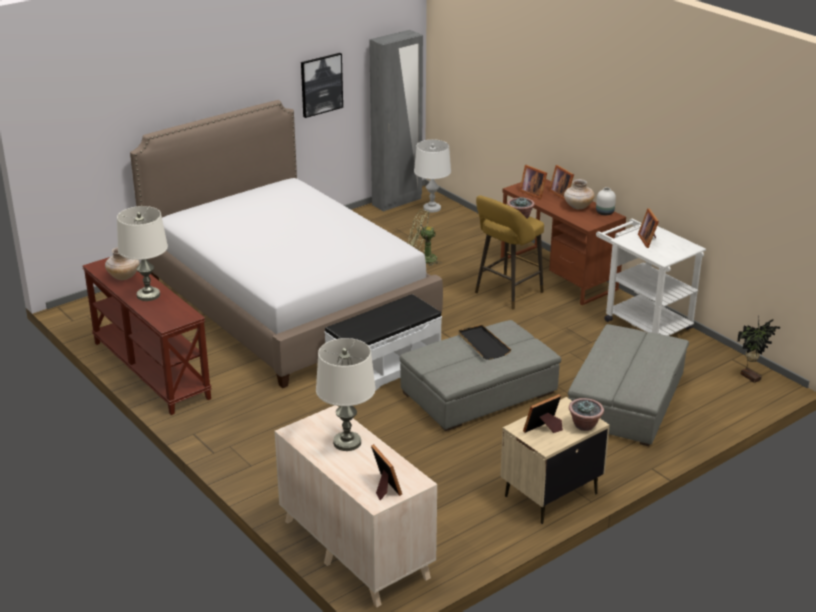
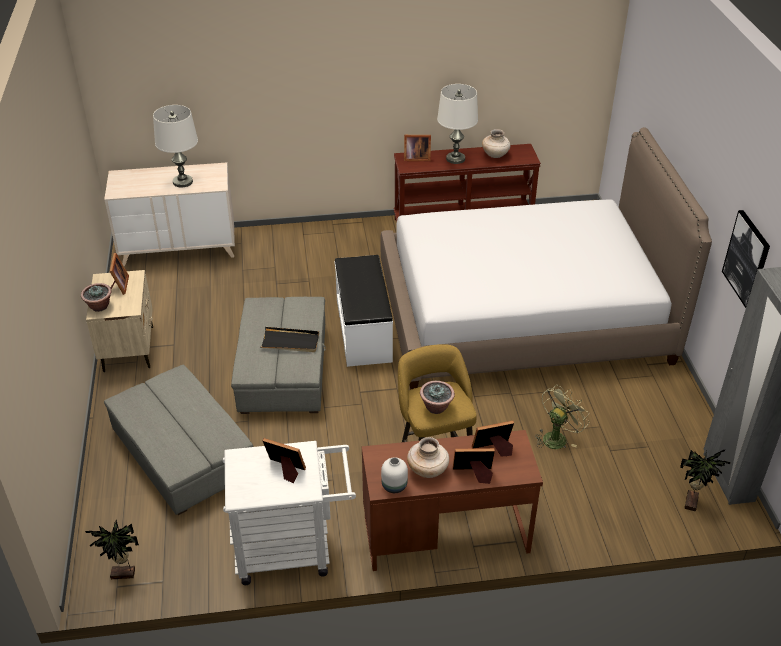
camera: 120 degrees right, 10 degrees up
picture frame [371,444,402,500] -> picture frame moved to [404,135,431,161]
white table lamp [414,140,451,212] -> potted plant [680,450,731,511]

